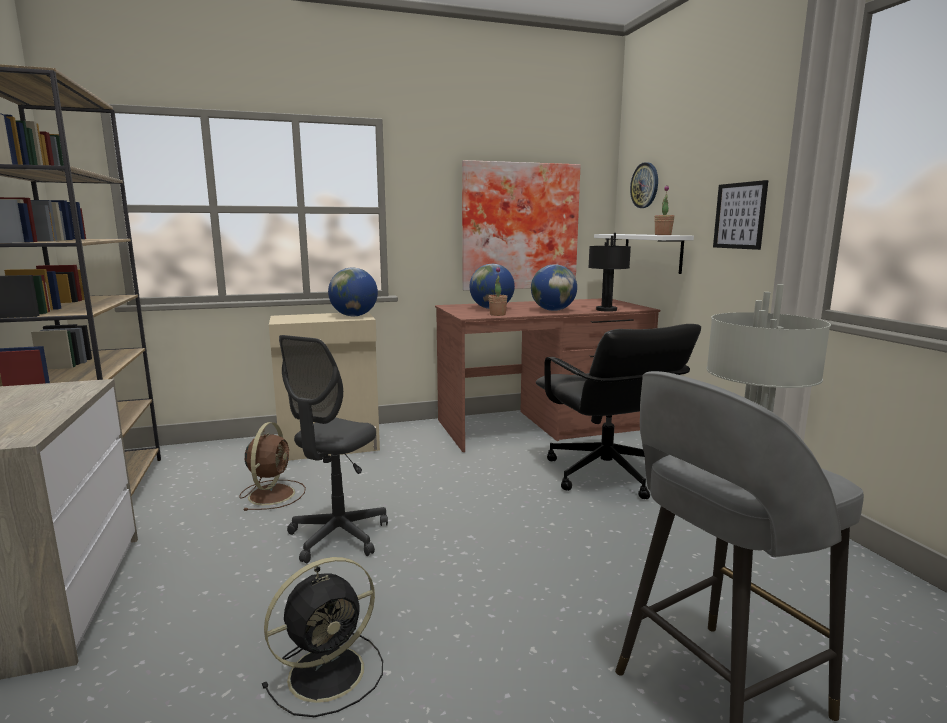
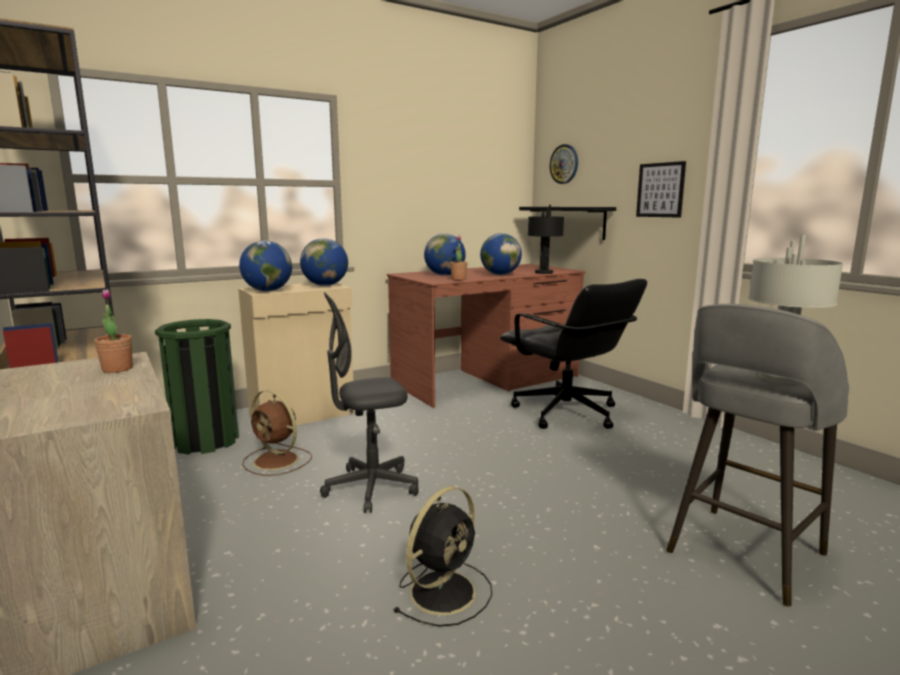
camera: 15 degrees left, 0 degrees up
brown fan [240,422,306,511] -> brown fan turned 135 degrees clockwise [242,390,312,476]
grey office chair [279,335,388,563] -> grey office chair turned 60 degrees clockwise [320,292,419,513]
picture [462,160,580,291] -> none
white shelf [594,234,694,274] -> black shelf [519,207,616,240]
potted plant [655,185,674,235] -> potted plant moved to [95,289,133,373]
none -> green trash can [155,319,239,455]
none -> globe [239,241,292,291]

